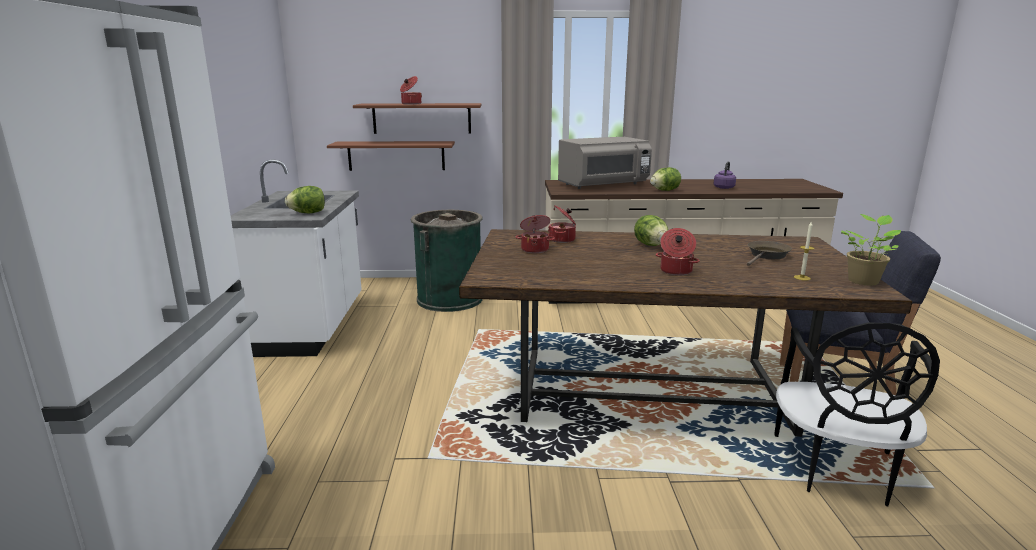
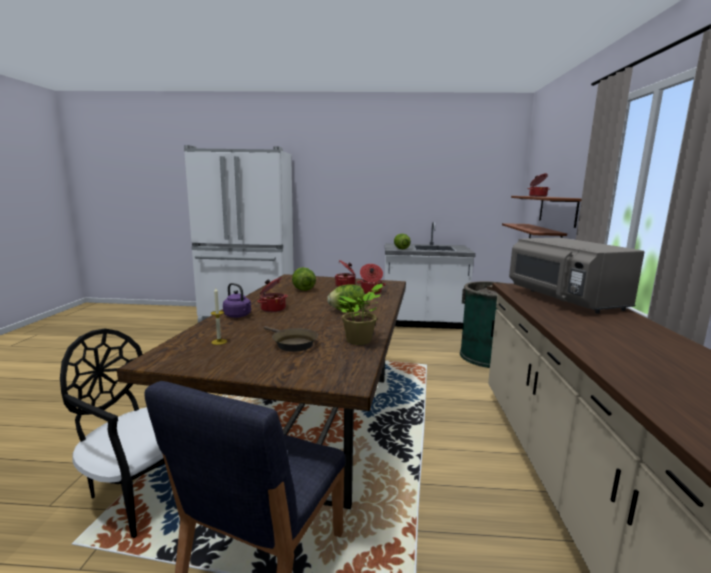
camera: 95 degrees right, 5 degrees down
lettuce [650,167,681,191] -> lettuce moved to [292,267,316,291]
purple kettle [714,161,736,189] -> purple kettle moved to [223,283,251,318]
potted plant [841,214,901,285] -> potted plant moved to [338,284,383,345]

